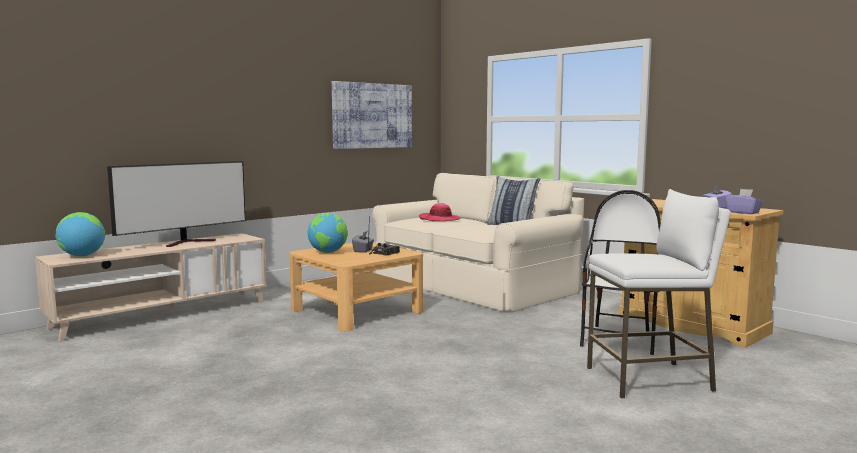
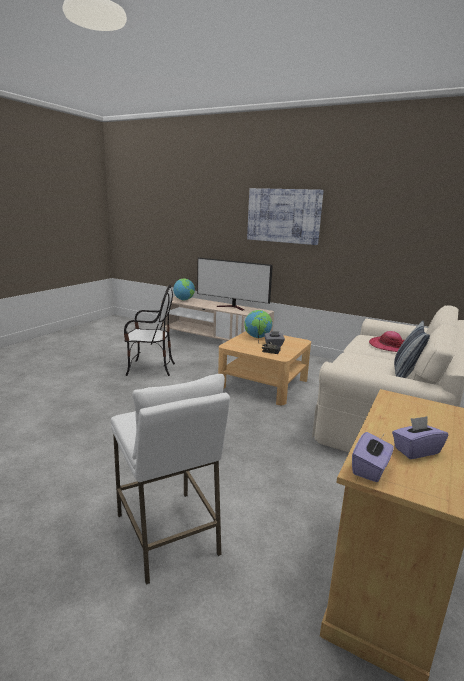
camera: 70 degrees right, 10 degrees up
picture [332,81,412,149] -> picture moved to [247,188,324,245]
chair [580,190,661,355] -> chair moved to [124,285,175,376]

